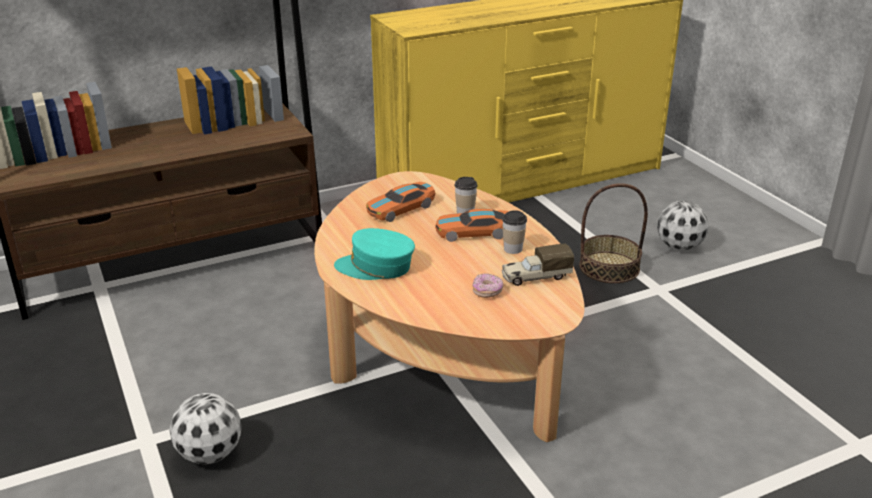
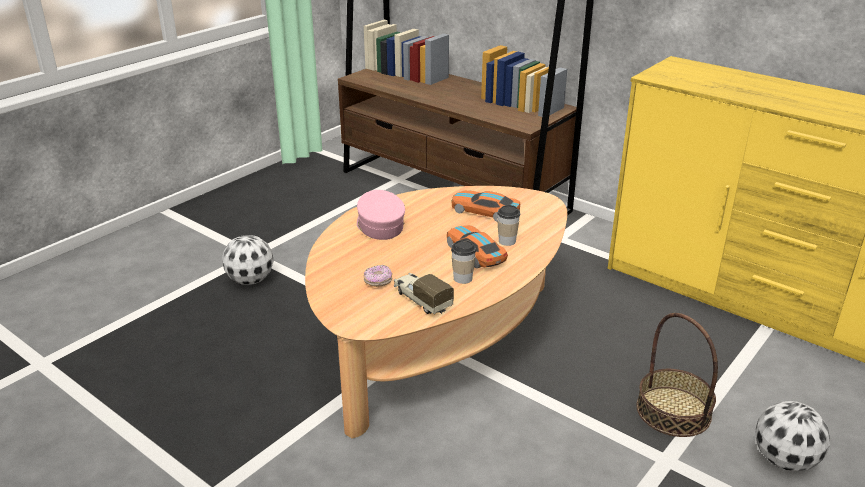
camera: 65 degrees right, 0 degrees up
turquoise cap [334,228,415,280] -> pink cap [357,190,405,240]

